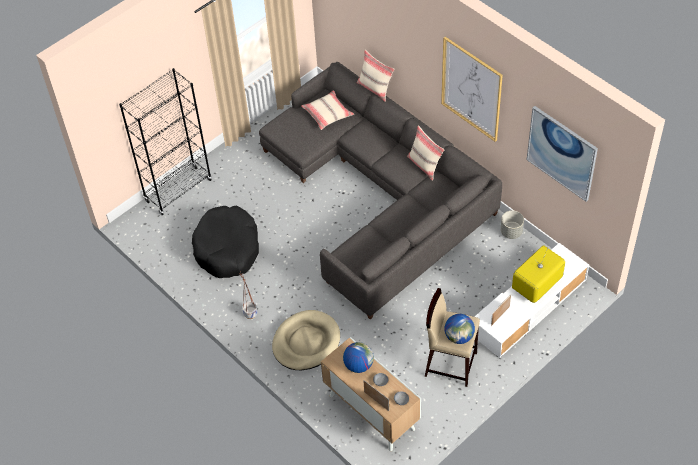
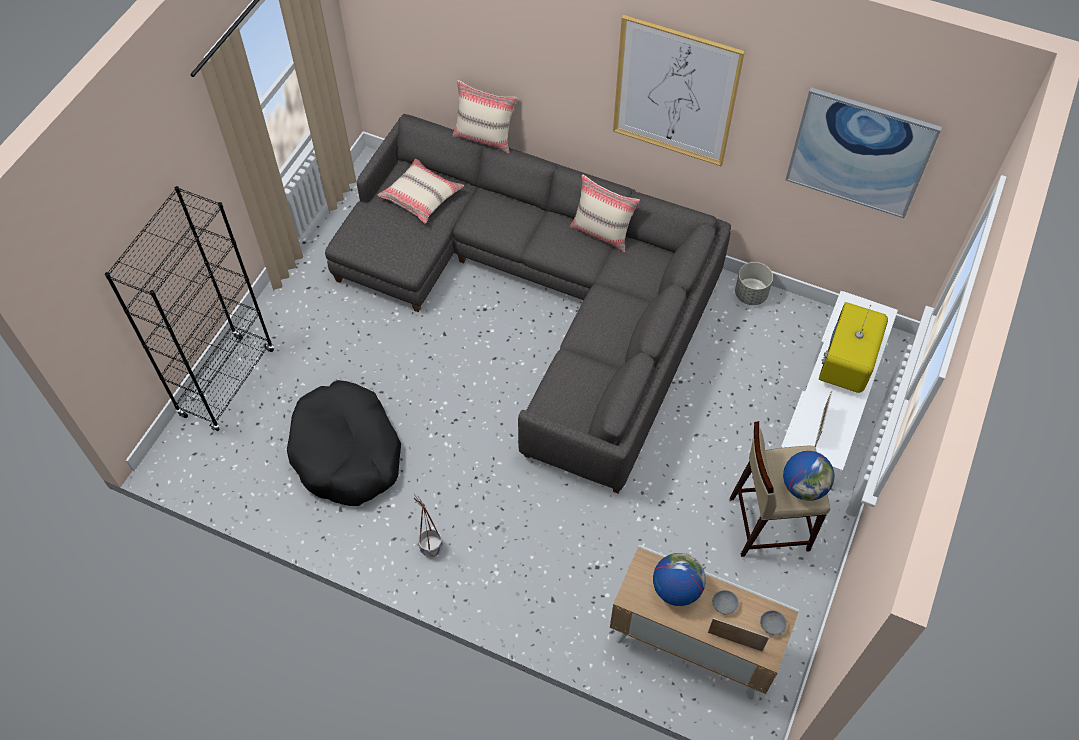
camera: 25 degrees left, 5 degrees up
beige dog bed [272,310,340,370] -> none

